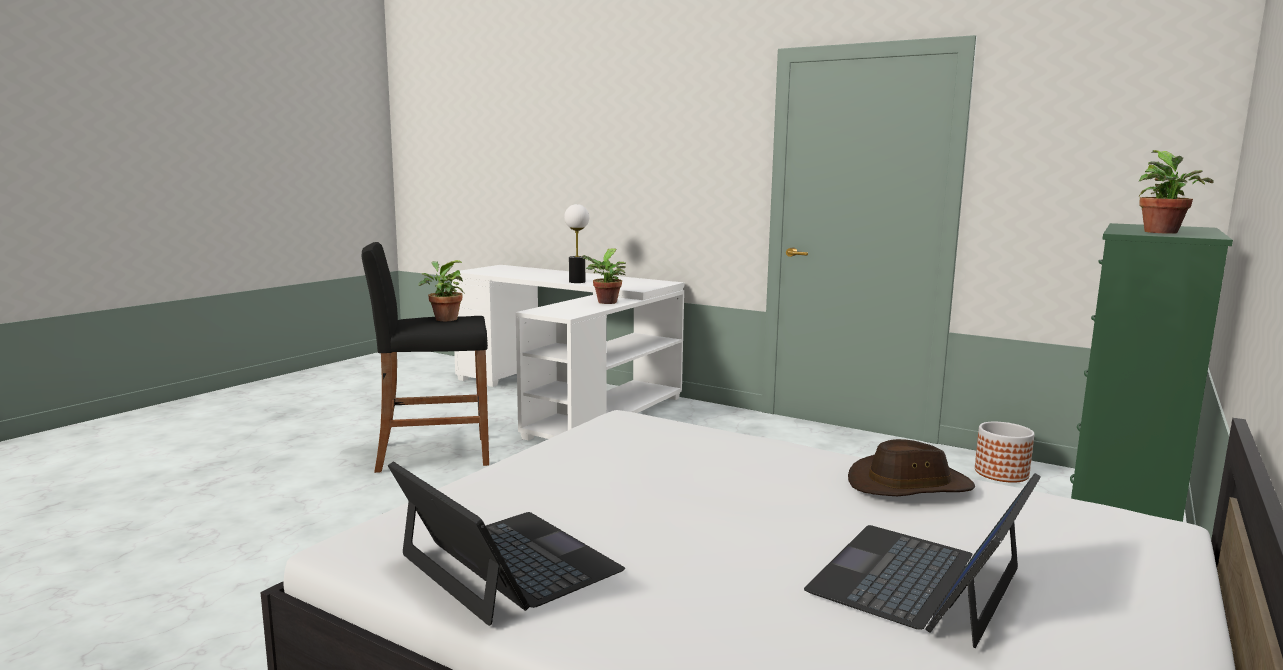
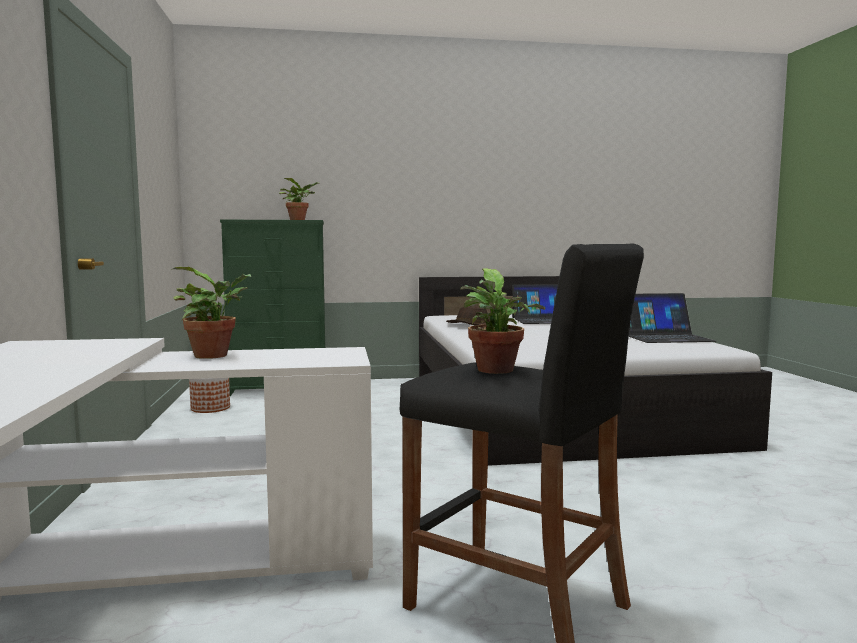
camera: 130 degrees left, 5 degrees down
laptop [388,461,625,626] -> laptop turned 105 degrees counterclockwise [629,293,716,343]
table lamp [564,204,589,283] -> none

